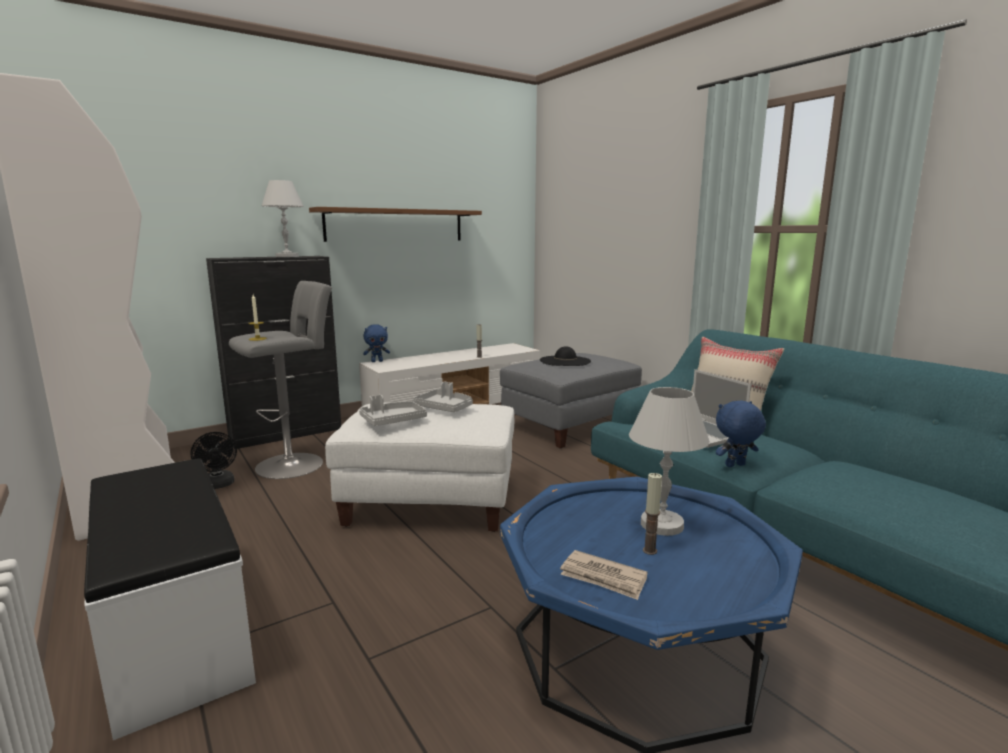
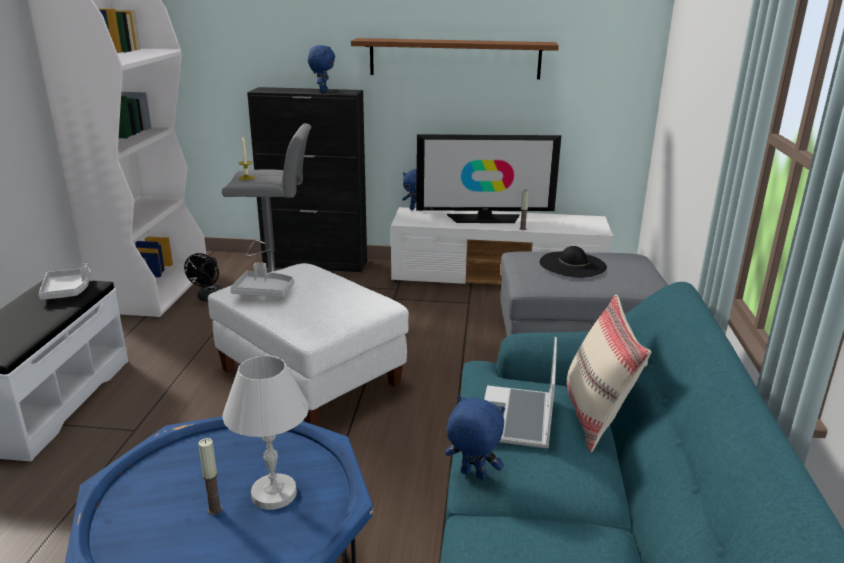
camera: 40 degrees right, 10 degrees up
white table lamp [262,180,304,257] -> blue plush toy [308,45,335,92]
grey tray [413,381,473,412] -> grey tray moved to [39,263,91,300]
newspaper [560,550,648,600] -> none
none -> television [416,134,561,223]

